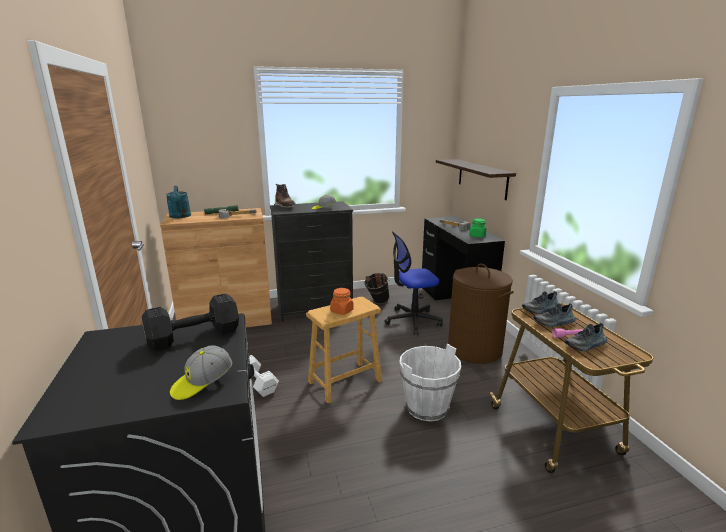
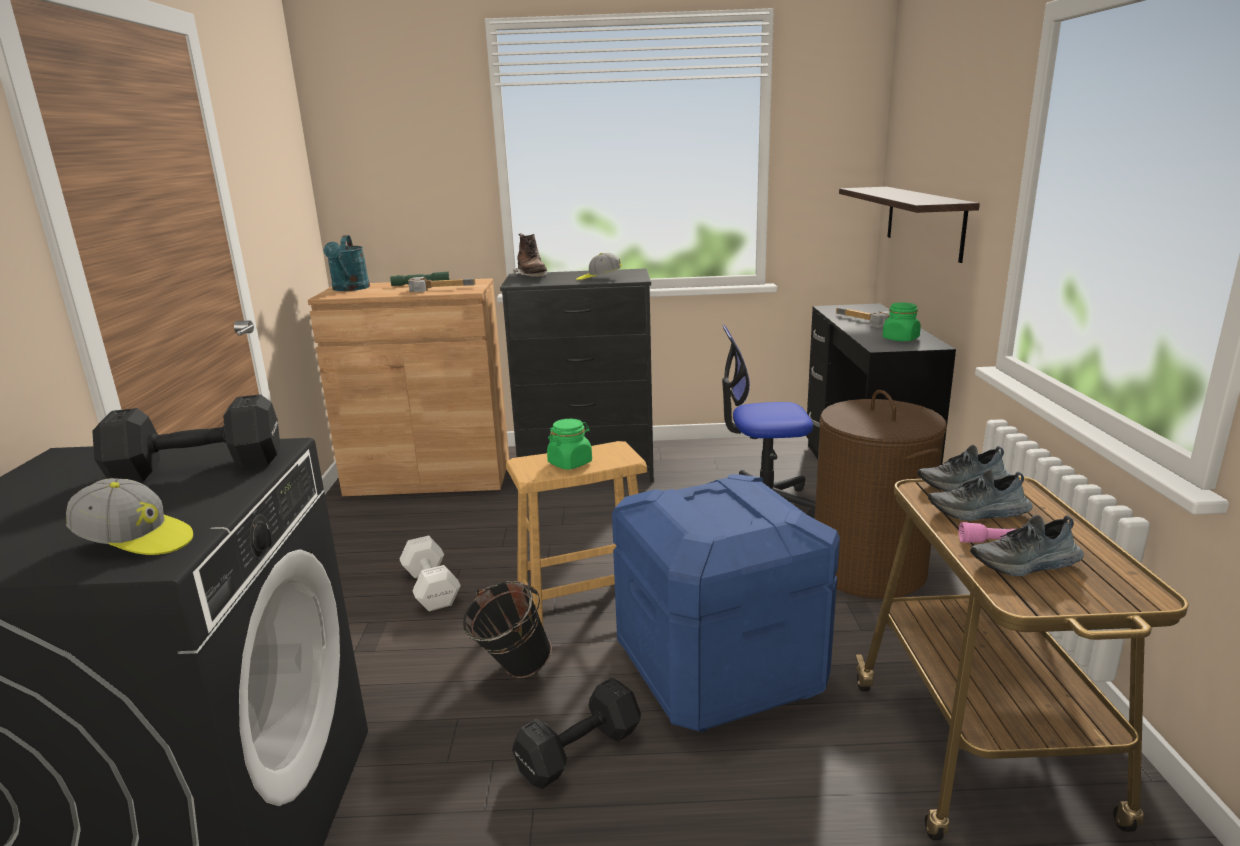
camera: 15 degrees right, 0 degrees up
cap [170,345,232,400] -> cap turned 135 degrees counterclockwise [66,478,193,555]
orange jar [330,288,354,315] -> green jar [547,419,592,470]
black bucket [364,273,390,304] -> black bucket moved to [463,581,552,678]
white bucket [399,344,461,422] -> blue storage box [612,474,840,732]
none -> black dumbbell [512,678,641,789]

